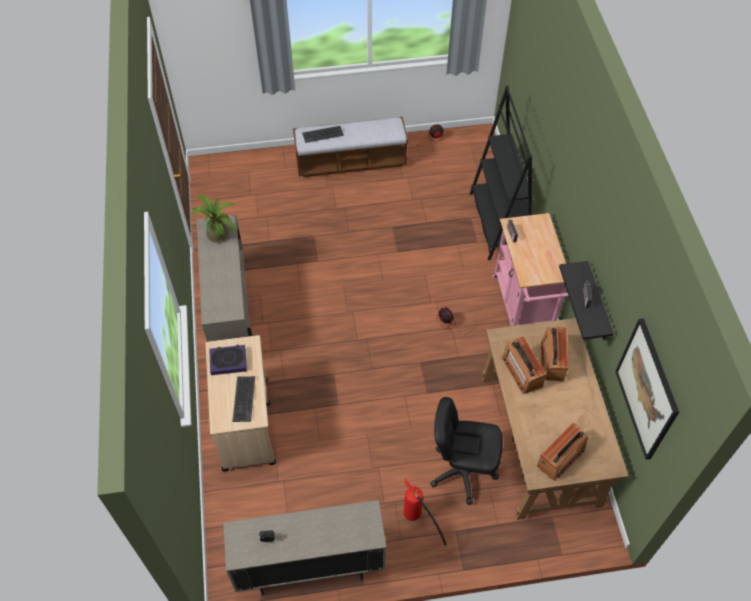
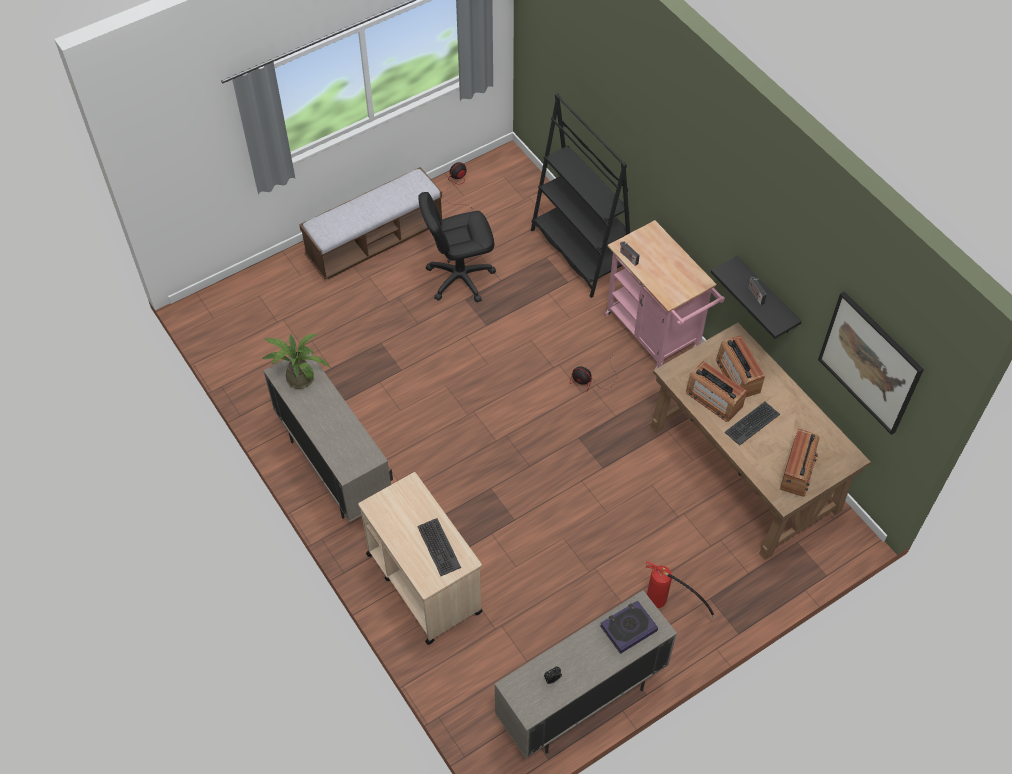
camera: 25 degrees left, 0 degrees up
book [209,345,247,375] -> book moved to [600,600,658,654]
keyboard [302,126,344,143] -> keyboard moved to [725,402,780,446]
black office chair [430,397,503,505] -> black office chair moved to [418,192,496,302]

